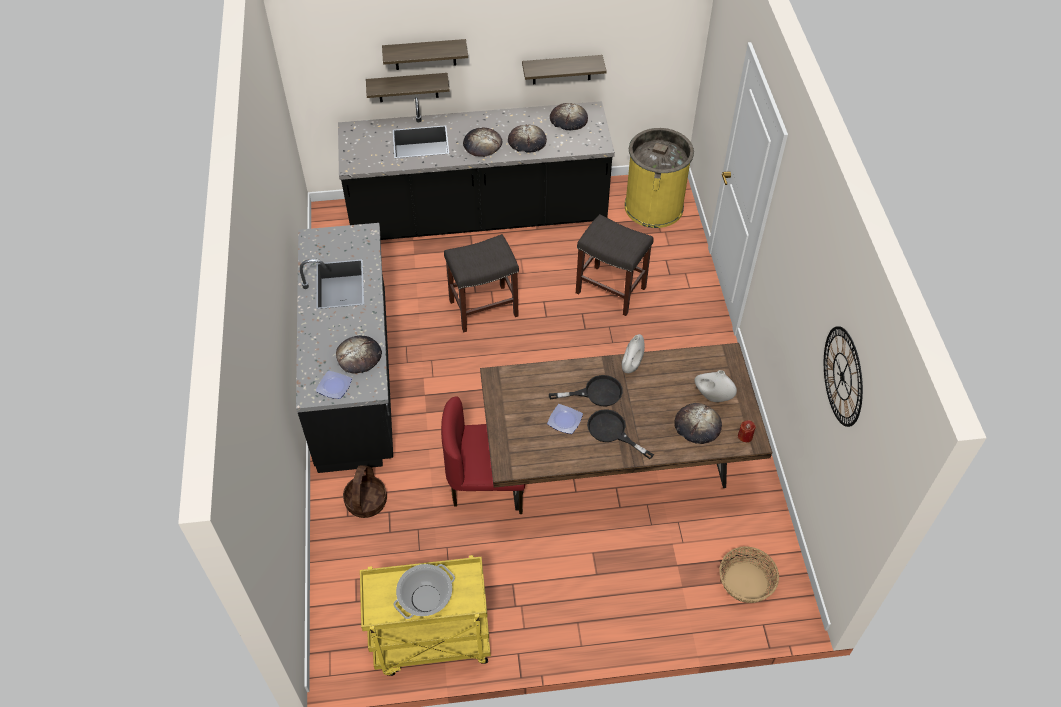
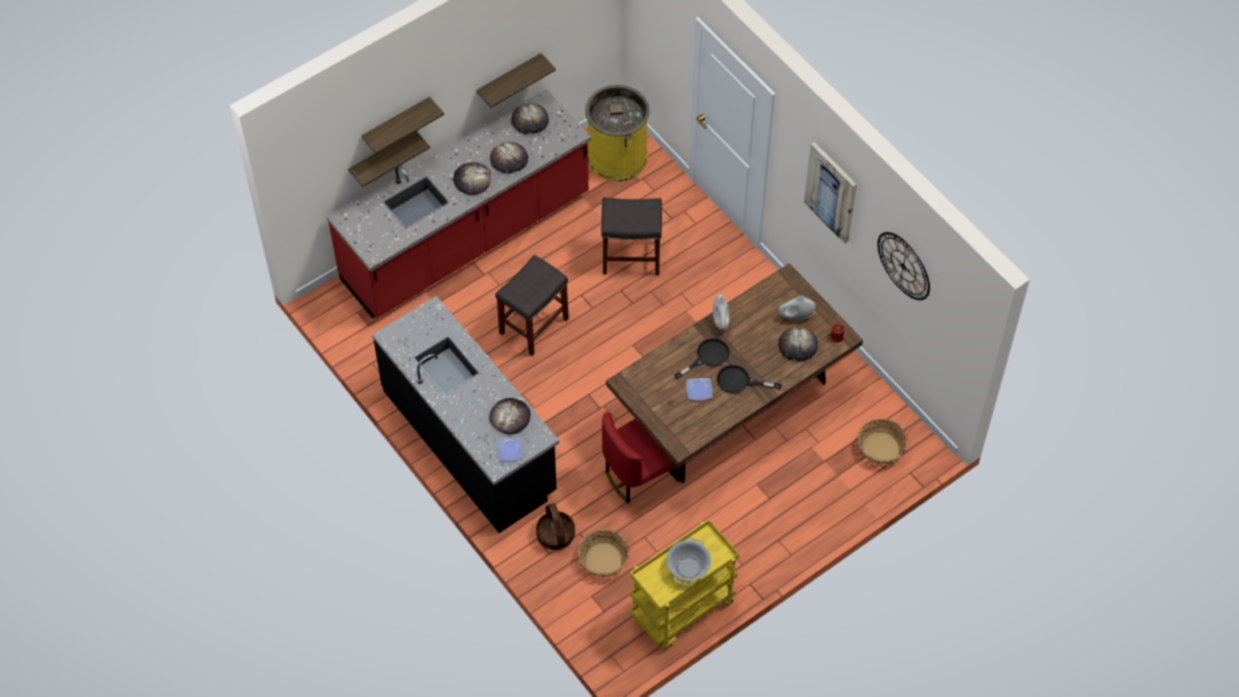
camera: 30 degrees left, 5 degrees up
black counter [338,97,615,240] -> red counter [327,89,591,319]
none -> basket [578,529,629,577]
none -> picture [804,142,857,244]

